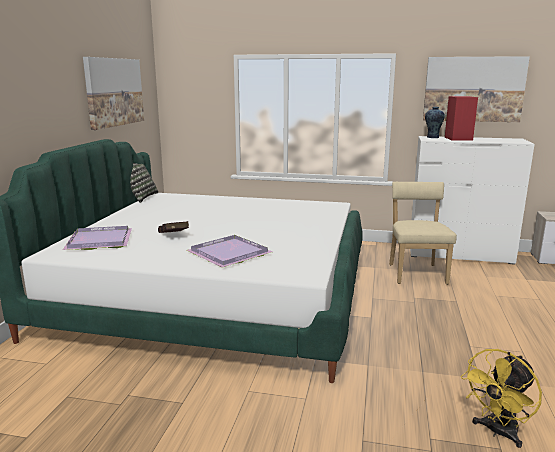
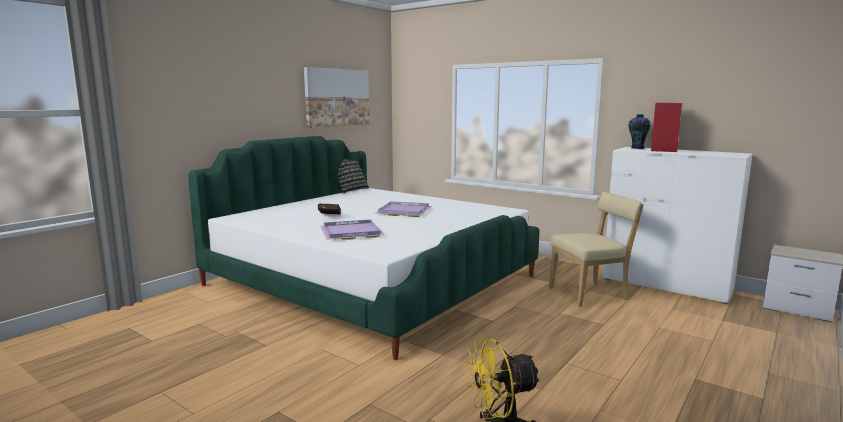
camera: 25 degrees right, 5 degrees down
purple tray [63,226,132,250] -> purple tray moved to [375,202,432,217]
beige chair [389,182,457,285] -> beige chair turned 45 degrees clockwise [549,192,644,307]
picture [423,56,530,122] -> none

